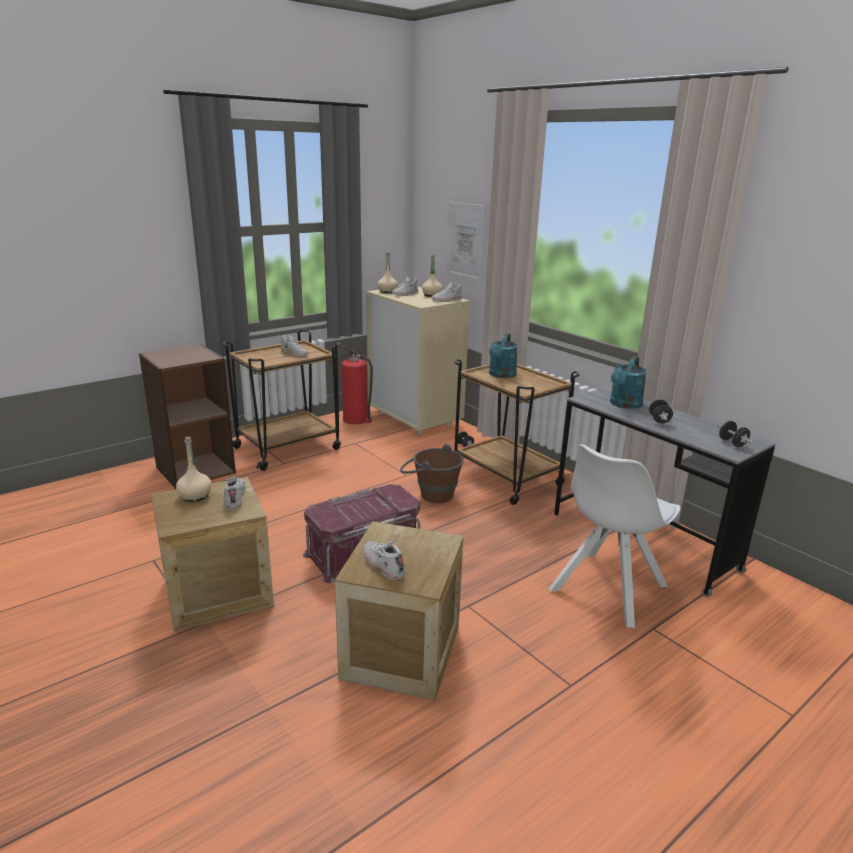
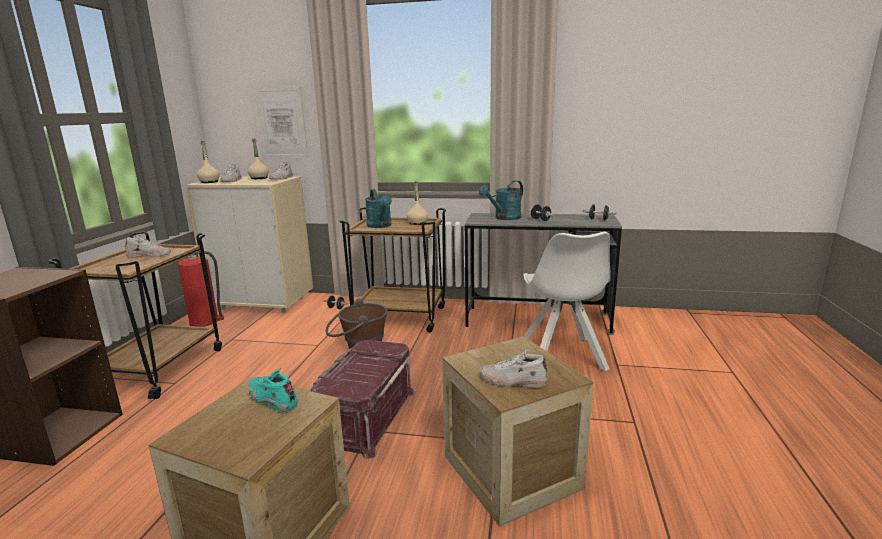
camera: 40 degrees left, 5 degrees down
beige bottle [176,437,211,502] -> beige bottle moved to [406,181,428,225]
white shoe [224,477,246,509] -> turquoise shoe [248,368,298,412]
turquoise watering can [610,356,647,409] -> turquoise watering can turned 60 degrees clockwise [479,180,523,220]

